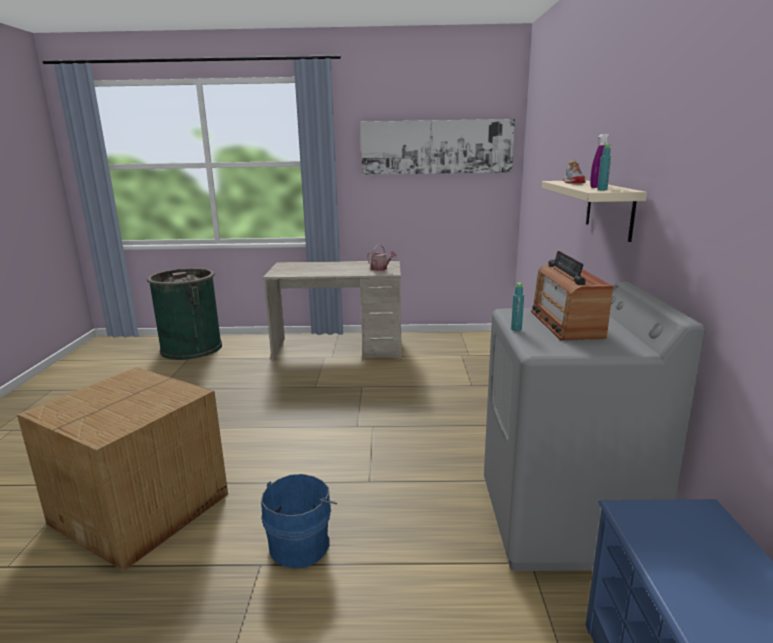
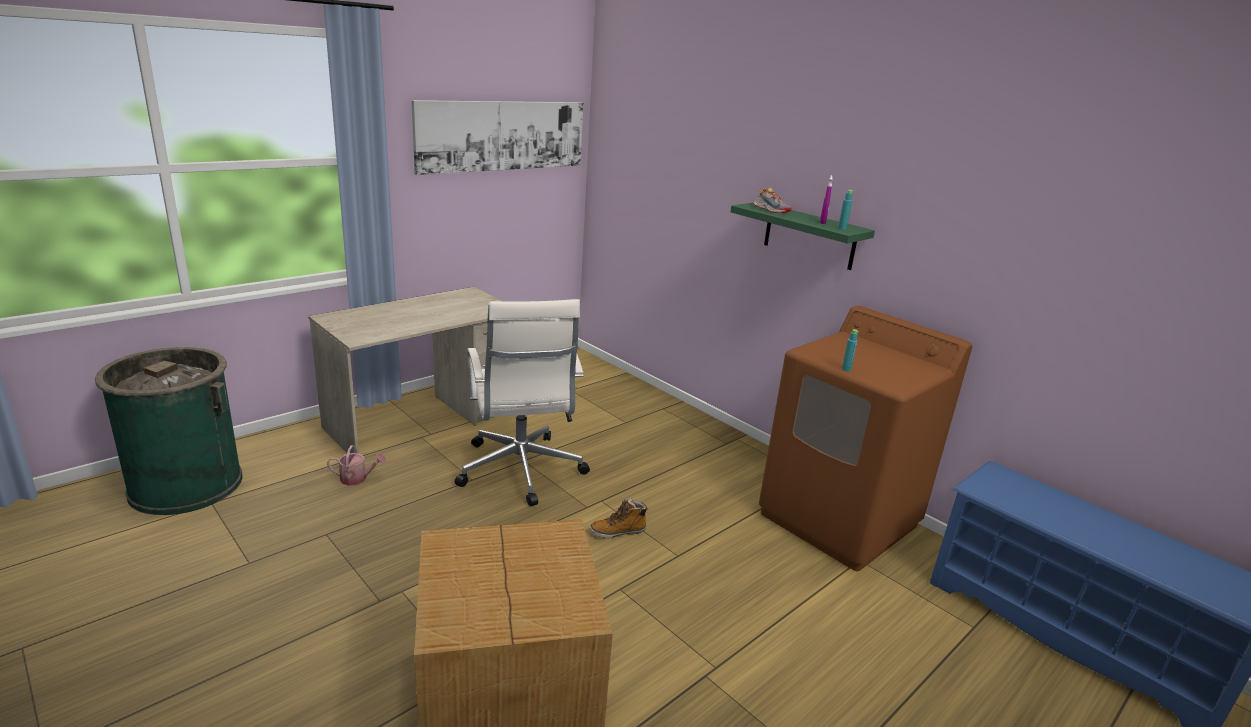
camera: 45 degrees left, 5 degrees up
blue bucket [261,474,337,568] -> none
watering can [367,245,397,271] -> watering can moved to [327,445,386,486]
grey washing machine [484,282,705,571] -> brown washing machine [759,306,972,572]
radio [531,251,613,340] -> none
beige shelf [542,180,647,242] -> green shelf [731,203,875,270]
none -> white office chair [455,299,590,506]
none -> boot [590,498,649,538]

